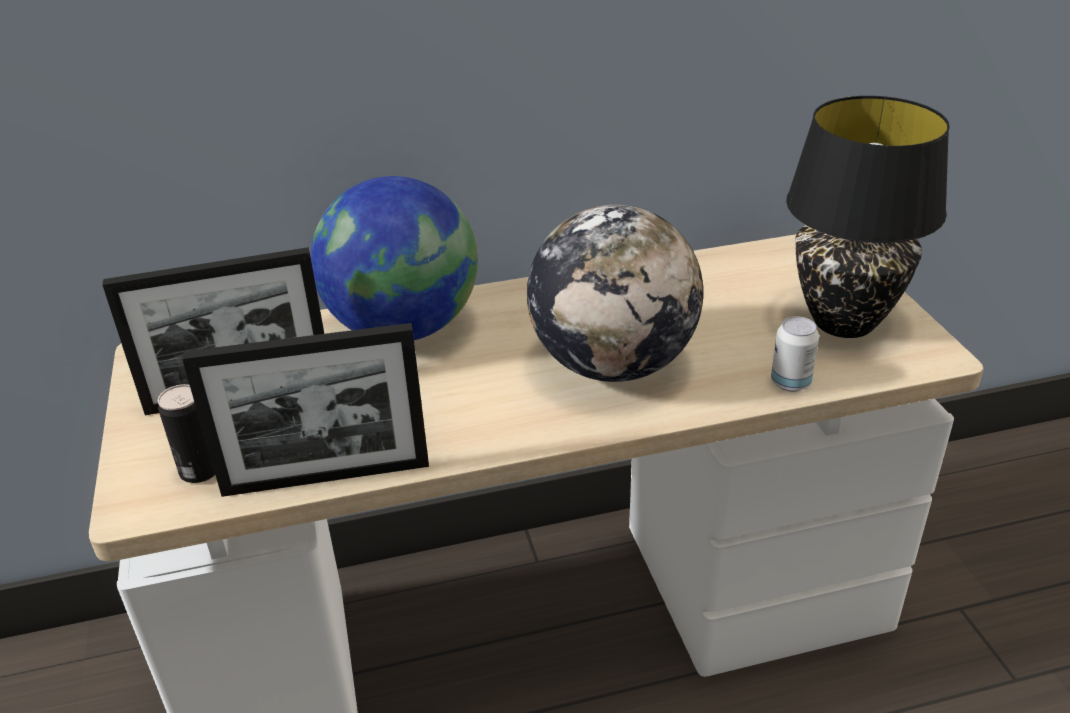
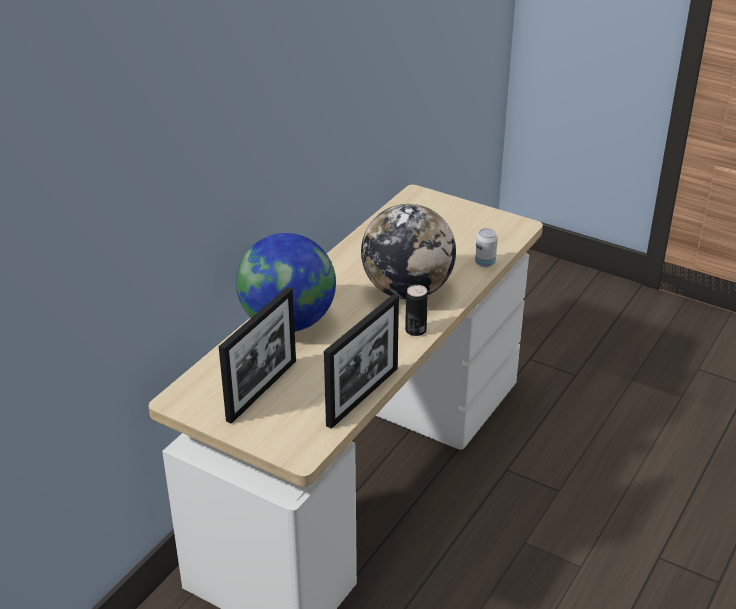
camera: 45 degrees left, 0 degrees up
can [158,384,215,483] -> can moved to [405,285,428,336]
black table lamp [786,96,950,338] -> none

